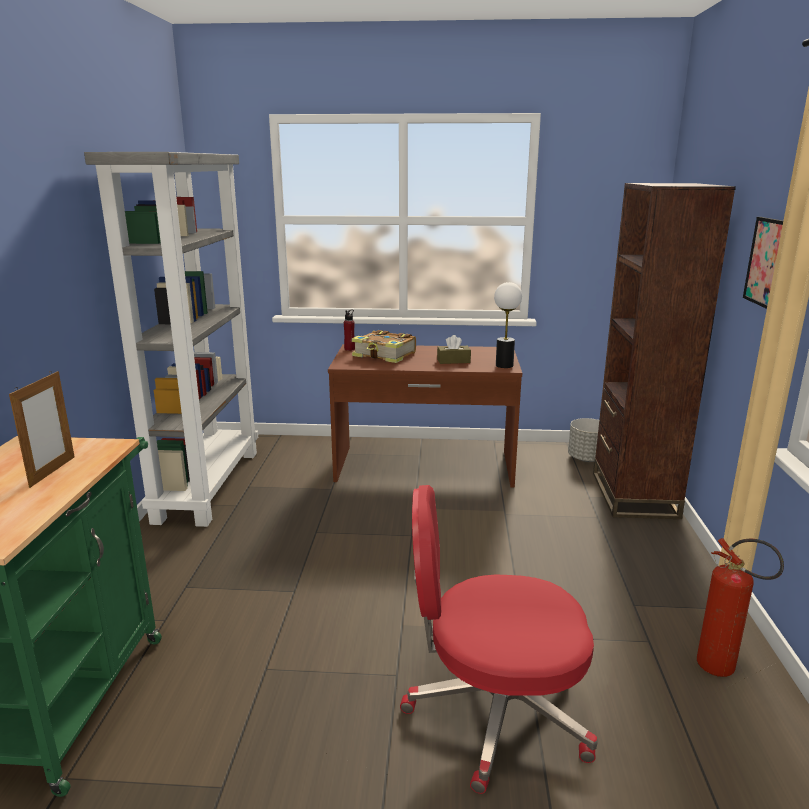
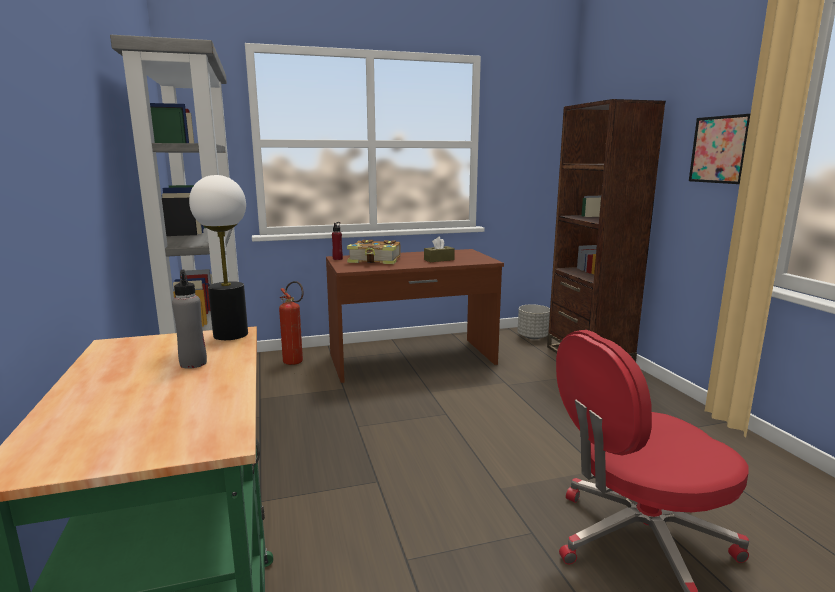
camera: 20 degrees left, 5 degrees down
picture frame [9,371,75,488] -> grey bottle [172,270,207,369]
table lamp [494,282,522,368] -> table lamp moved to [189,175,248,340]
fire extinguisher [697,538,784,677] -> fire extinguisher moved to [279,281,304,365]

